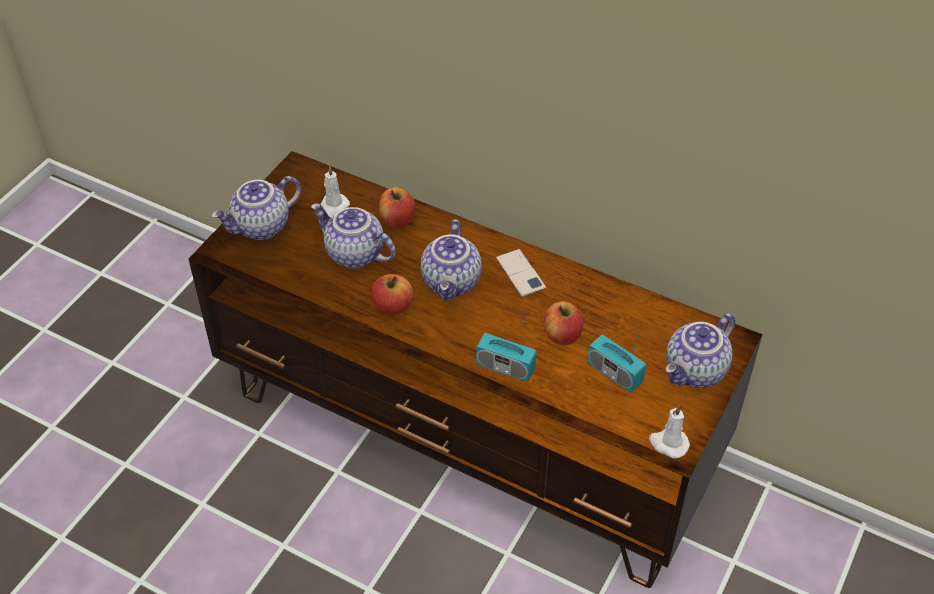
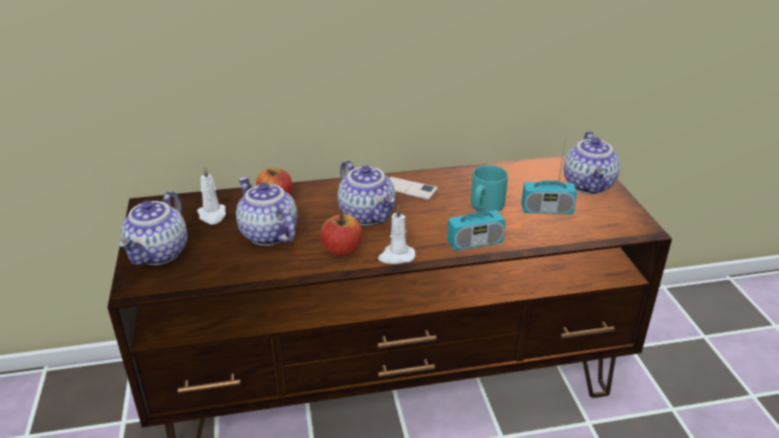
camera: 40 degrees left, 15 degrees down
teapot [311,203,396,269] -> teapot turned 60 degrees clockwise [236,177,297,246]
apple [544,301,584,345] -> turquoise mug [471,165,508,212]
white candle [649,405,690,458] -> white candle moved to [378,205,415,264]

